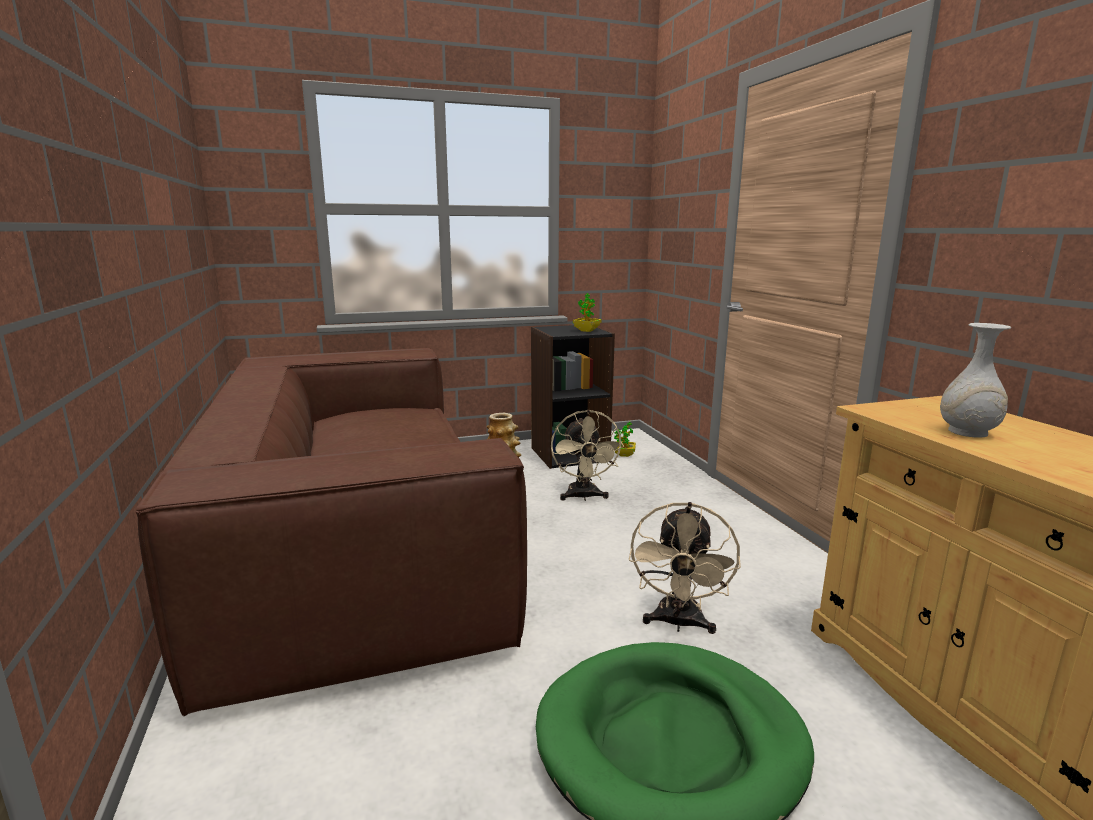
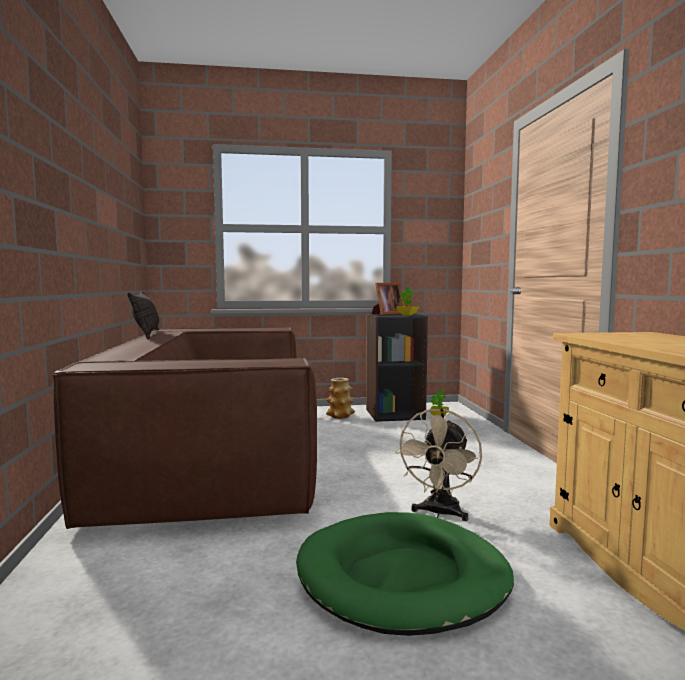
camera: 10 degrees right, 10 degrees down
beige fan [551,410,624,501] -> none
white vase [940,323,1011,438] -> none
none -> pillow [128,291,159,339]
none -> picture frame [372,283,404,315]

